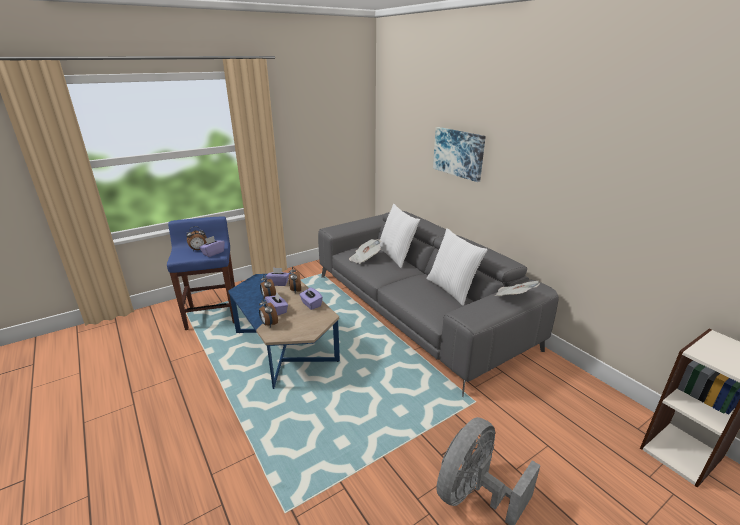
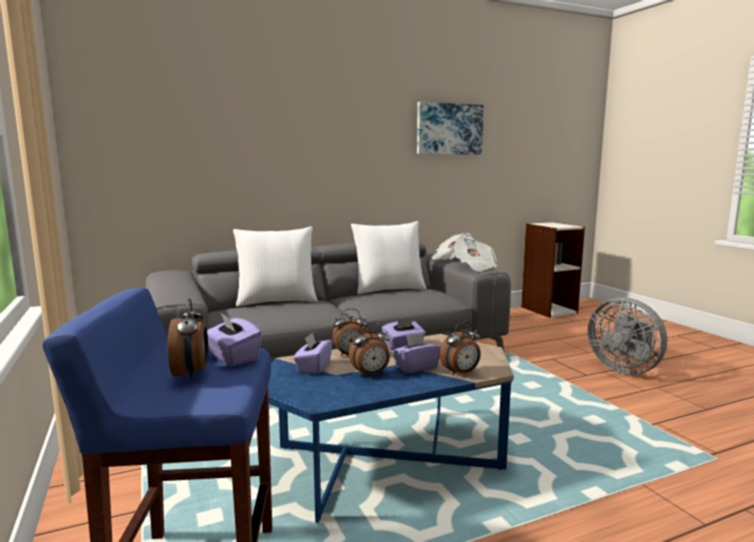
camera: 80 degrees left, 15 degrees down
newspaper [349,239,381,264] -> newspaper moved to [454,238,497,271]
picture [433,127,486,182] -> picture moved to [417,102,484,155]

